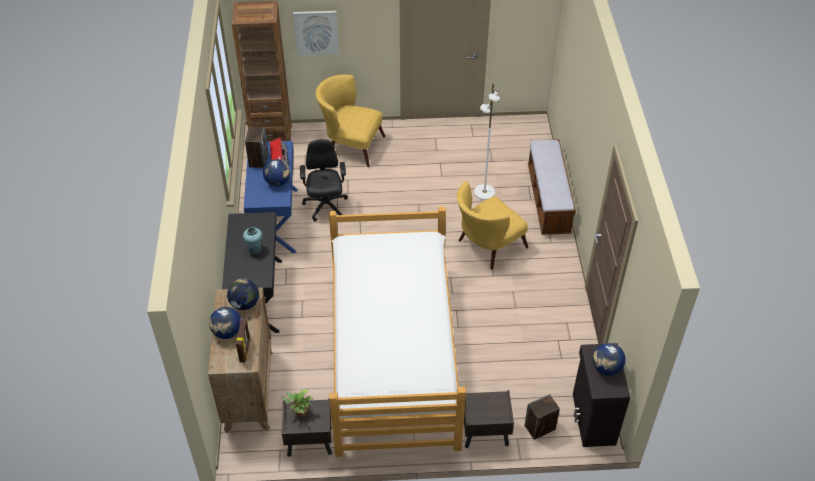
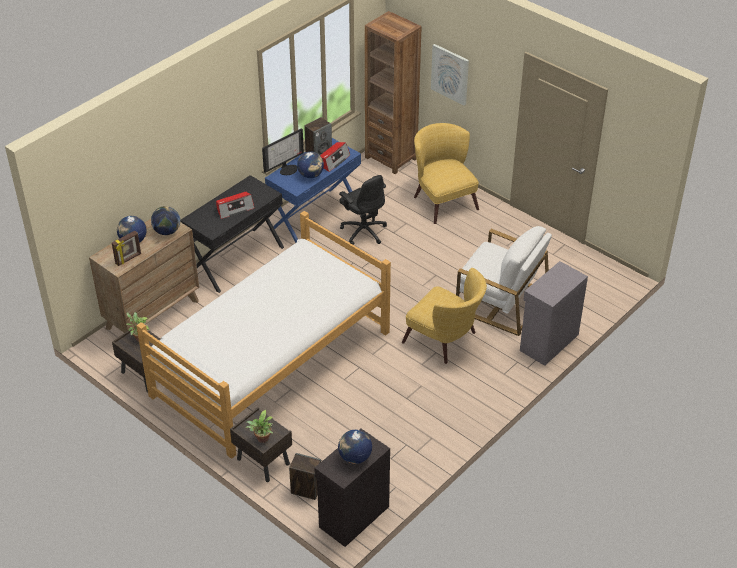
camera: 45 degrees right, 5 degrees down
turquoise vase [243,227,263,254] -> radio [216,192,255,219]
black office chair [300,139,348,222] -> black office chair turned 105 degrees clockwise [339,175,387,245]
yellow armchair [457,181,528,270] -> yellow armchair turned 150 degrees counterclockwise [402,268,487,364]
white floor lamp [474,83,500,200] -> white armchair [456,226,552,336]
bench [528,140,576,235] -> grey cabinet [520,261,588,366]
none -> potted plant [246,410,273,443]
none -> monitor [262,128,304,175]

